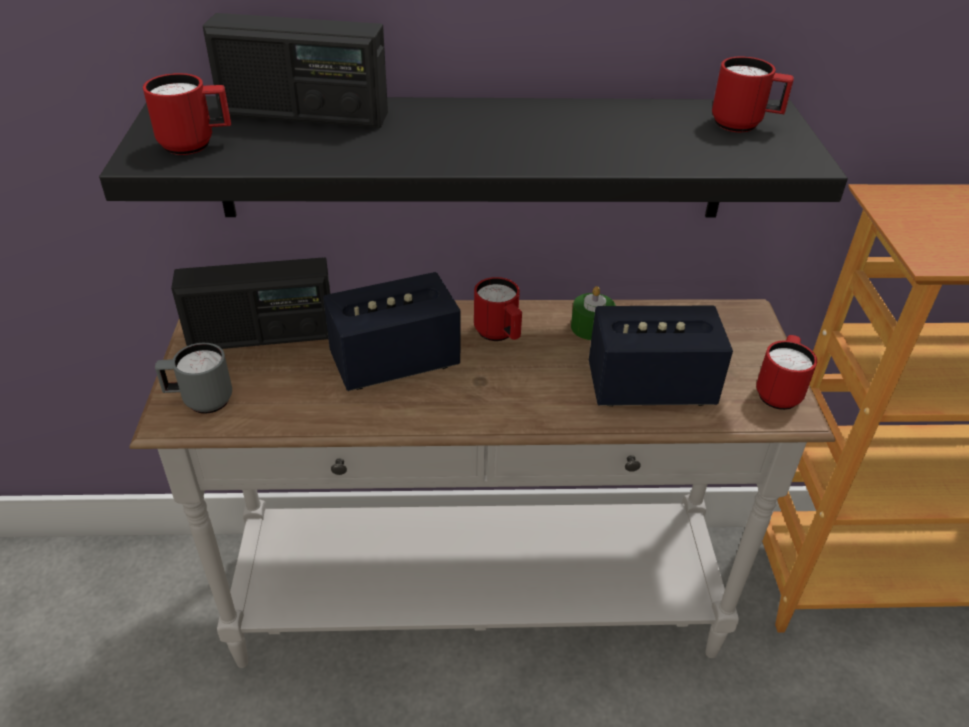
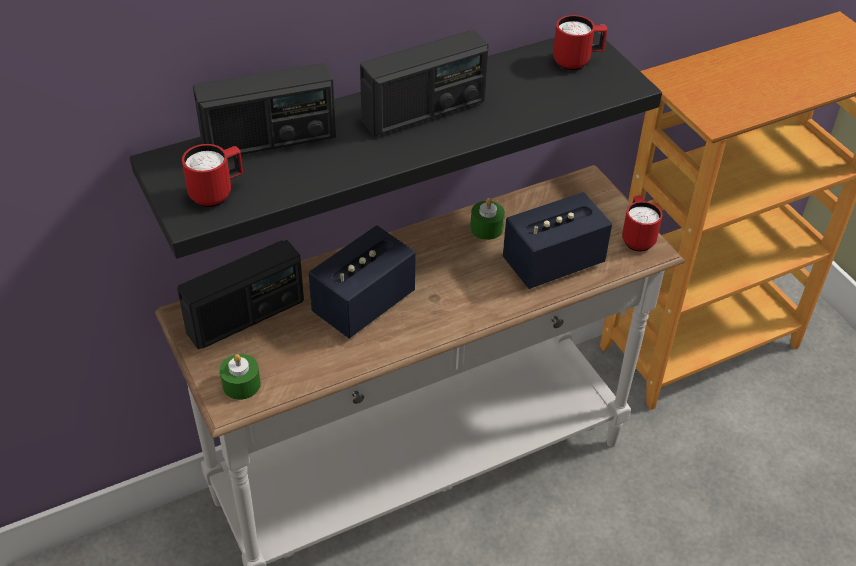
camera: 25 degrees left, 5 degrees up
grey mug [155,343,232,414] -> green candle [219,354,261,400]
red mug [474,277,522,341] -> none
none -> radio [360,30,489,136]

